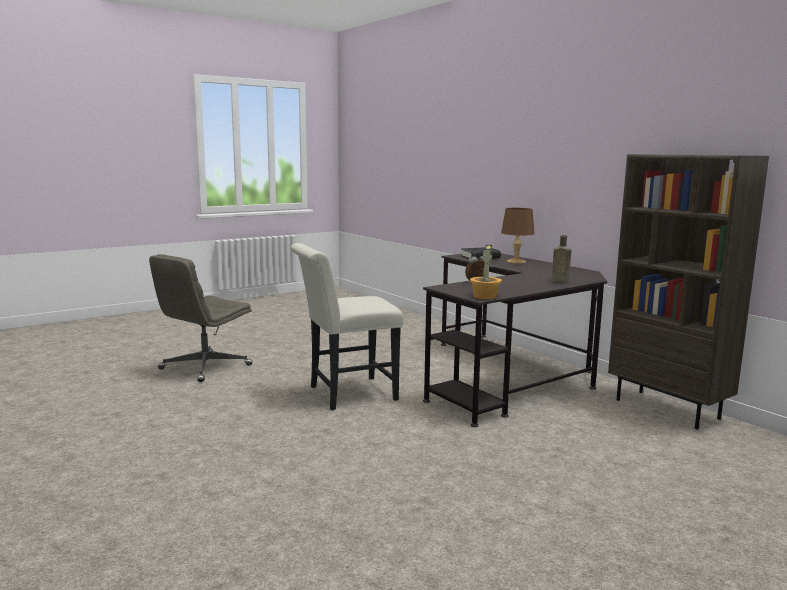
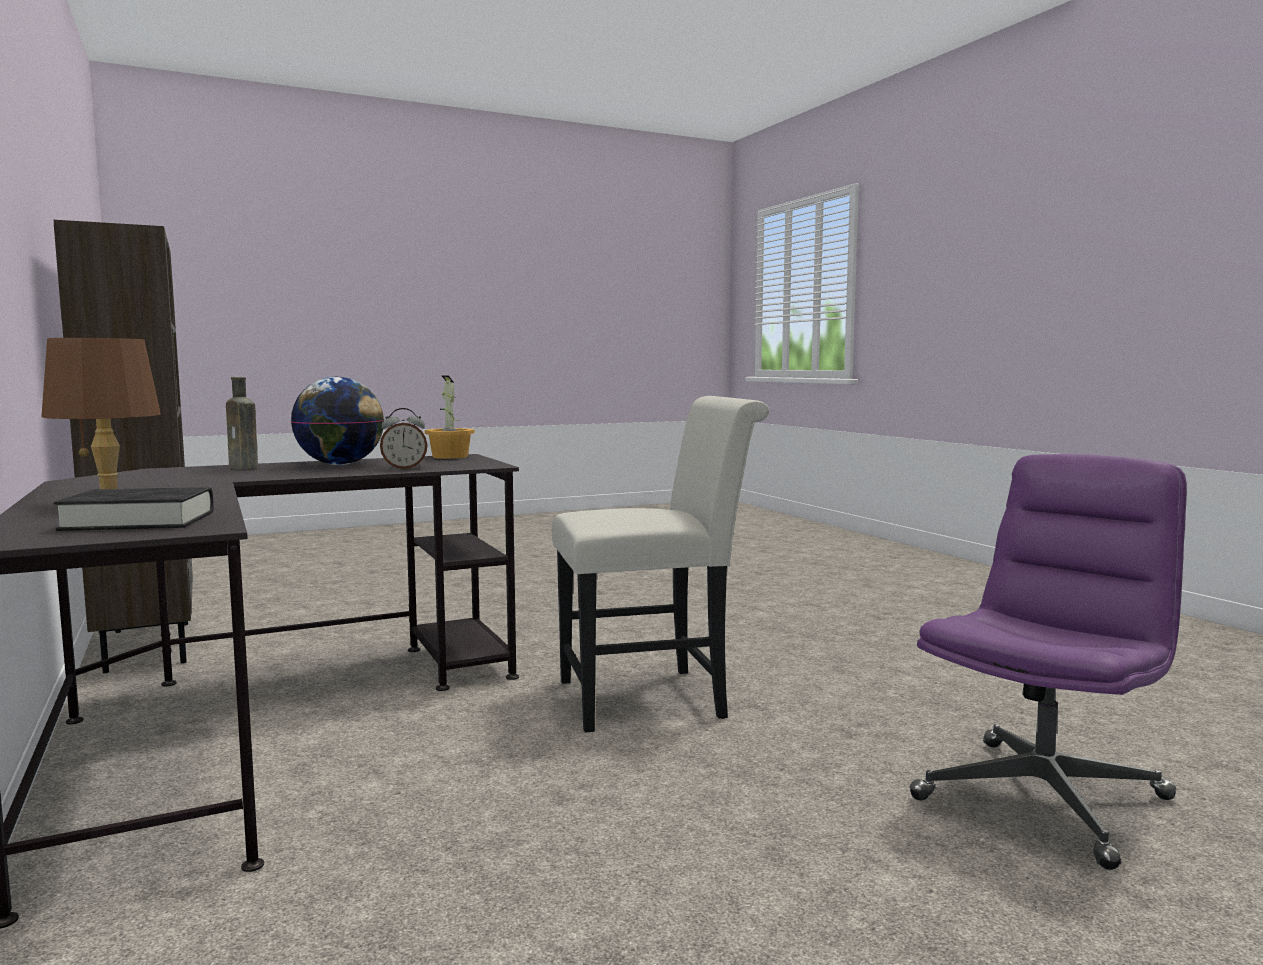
camera: 170 degrees left, 5 degrees down
grey office chair [149,254,253,382] -> purple office chair [909,454,1187,870]
none -> globe [291,376,384,465]

